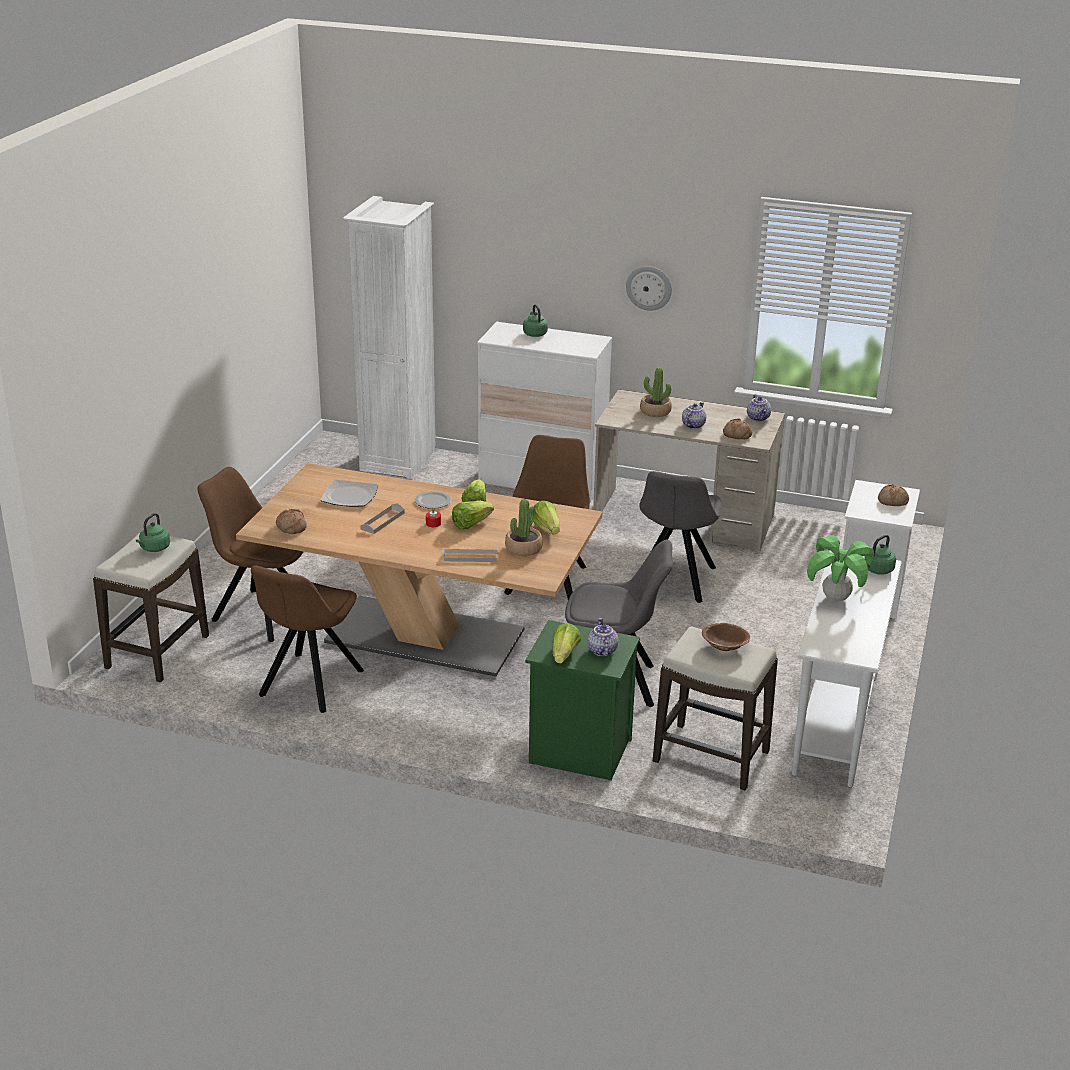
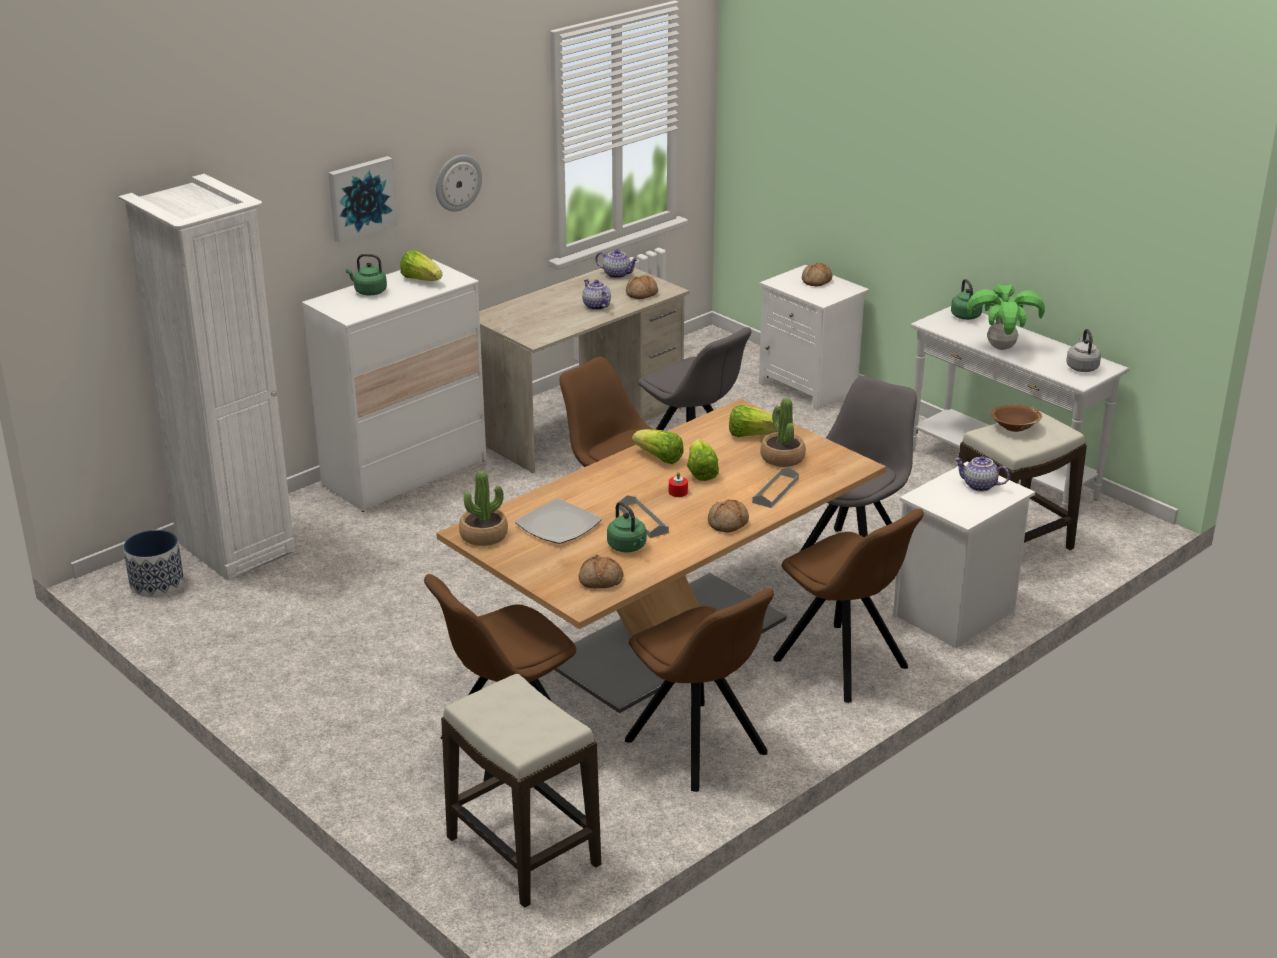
camera: 60 degrees left, 0 degrees up
green kettle [136,513,170,552] -> green kettle moved to [607,502,646,553]
plate [415,491,452,509] -> none
green nightstand [525,620,640,781] -> white nightstand [893,461,1035,648]
lettuce [552,623,581,663] -> lettuce moved to [400,250,442,281]
potted plant [640,368,672,417] -> potted plant moved to [459,470,508,546]
none -> planter [123,530,184,597]
none -> picture [328,156,397,243]
none -> bread [708,500,749,533]
none -> brown chair [773,509,924,703]
none -> grey kettle [1066,329,1101,372]

